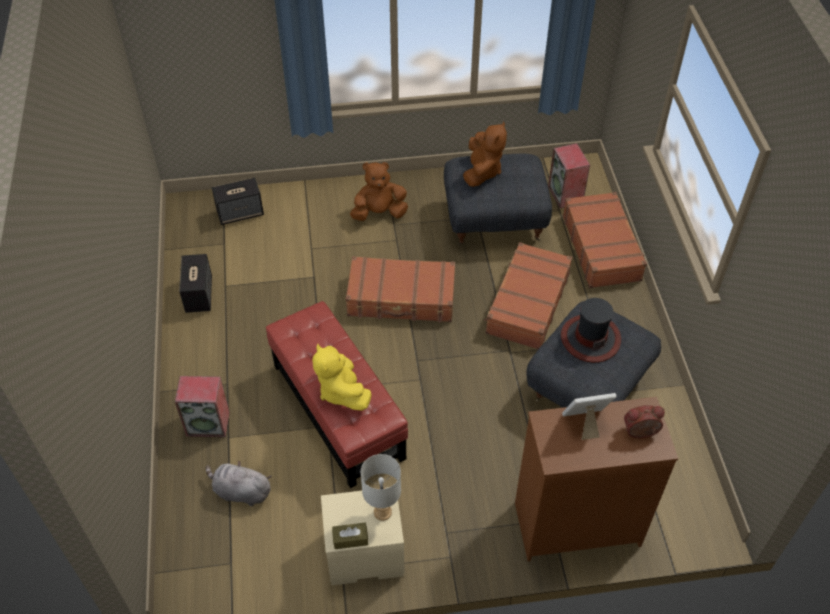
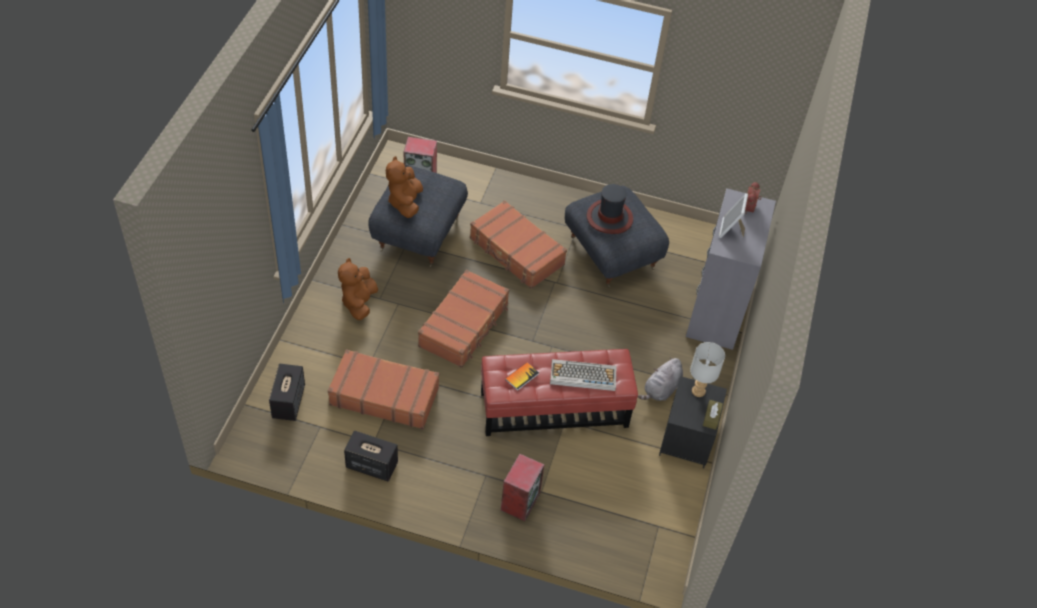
camera: 70 degrees left, 0 degrees up
grey plush toy [206,461,272,506] -> grey plush toy moved to [638,358,683,401]
yellow plush toy [312,344,371,411] -> keyboard [550,359,616,391]
beige nightstand [321,487,405,585] -> black nightstand [659,376,727,468]
brown plush toy [463,121,507,187] -> brown plush toy turned 120 degrees counterclockwise [386,156,423,218]
brown dresser [515,397,678,561] -> grey dresser [686,188,776,350]
brown suitcase [563,192,647,288] -> brown suitcase moved to [328,349,439,429]
none -> book [505,362,539,391]

